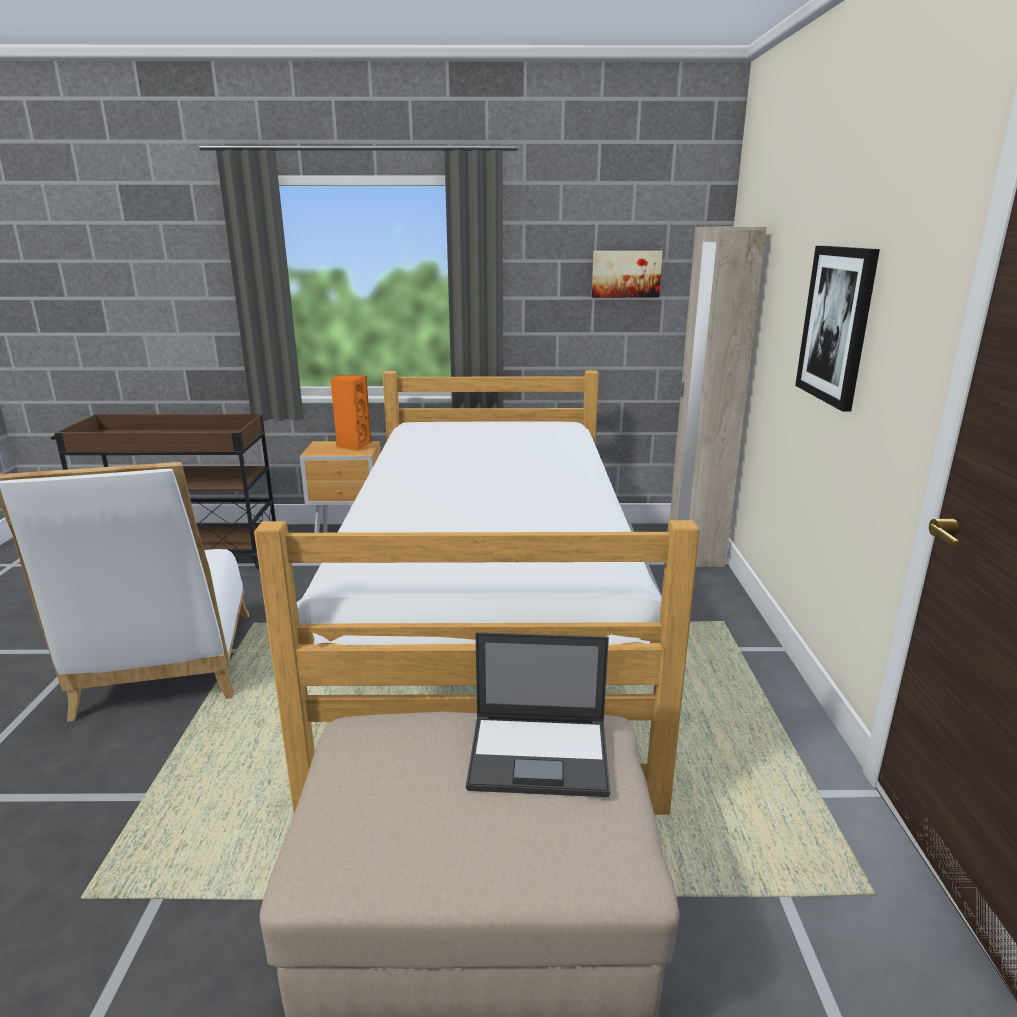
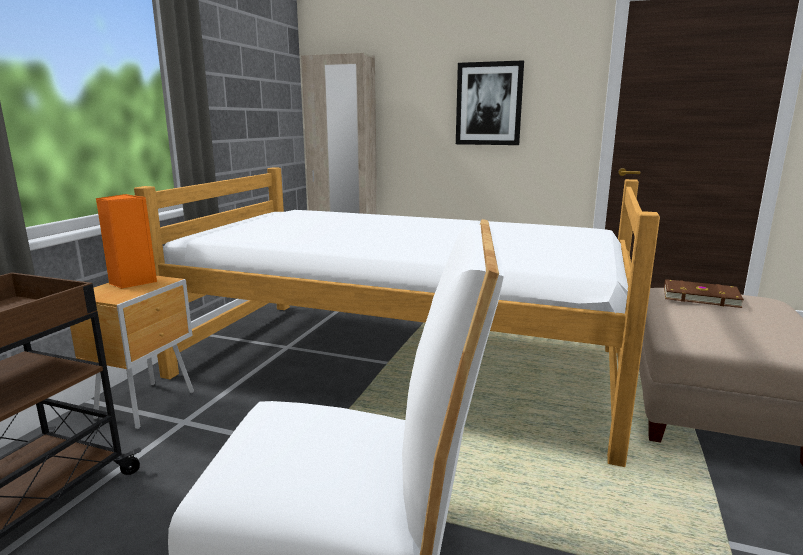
camera: 70 degrees left, 5 degrees down
laptop [466,632,610,797] -> brown book [664,279,744,308]
picture [592,251,663,298] -> none

